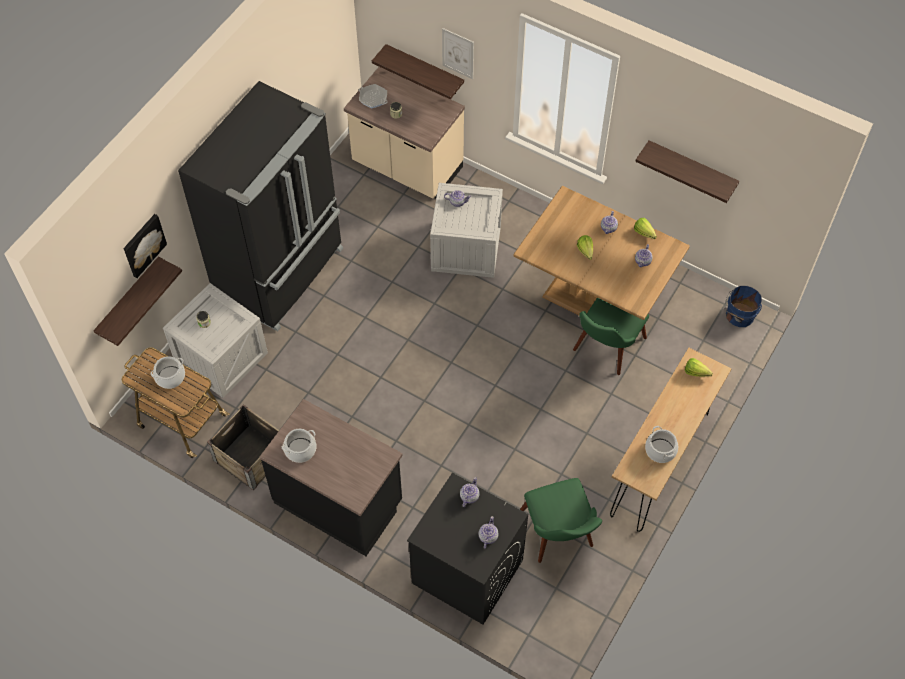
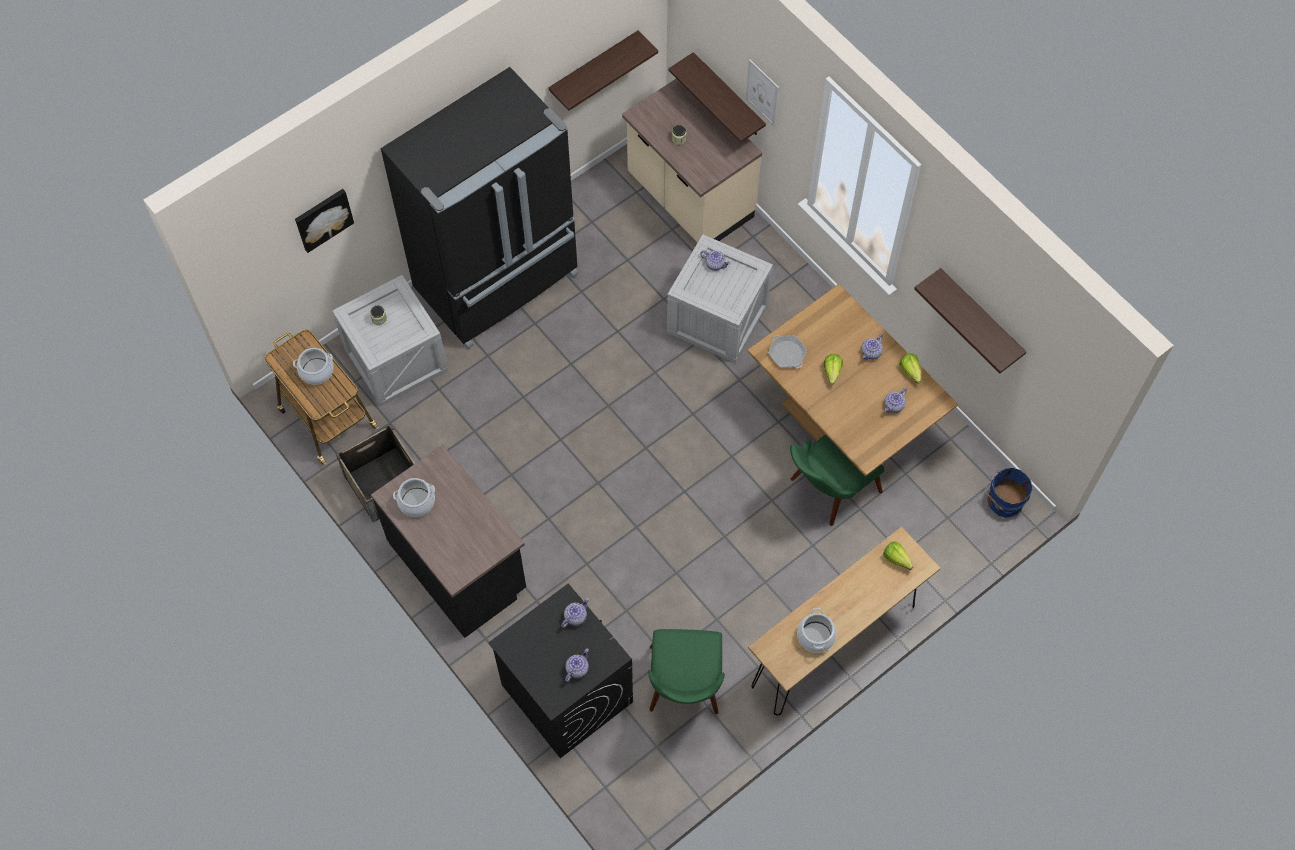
camera: 20 degrees right, 5 degrees up
shelf [93,257,182,346] -> shelf moved to [549,31,658,111]
frying pan [359,84,388,108] -> frying pan moved to [768,335,807,368]

